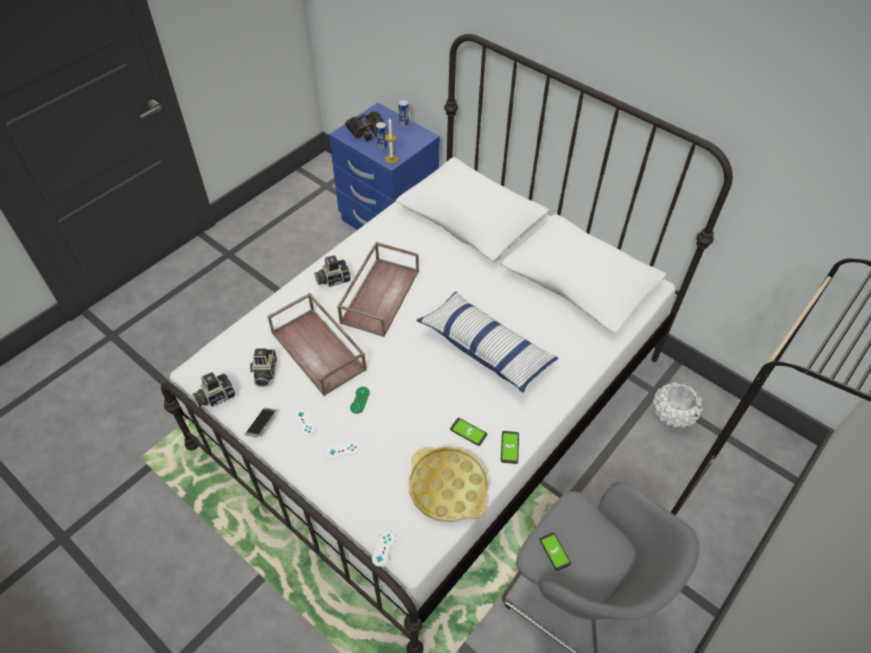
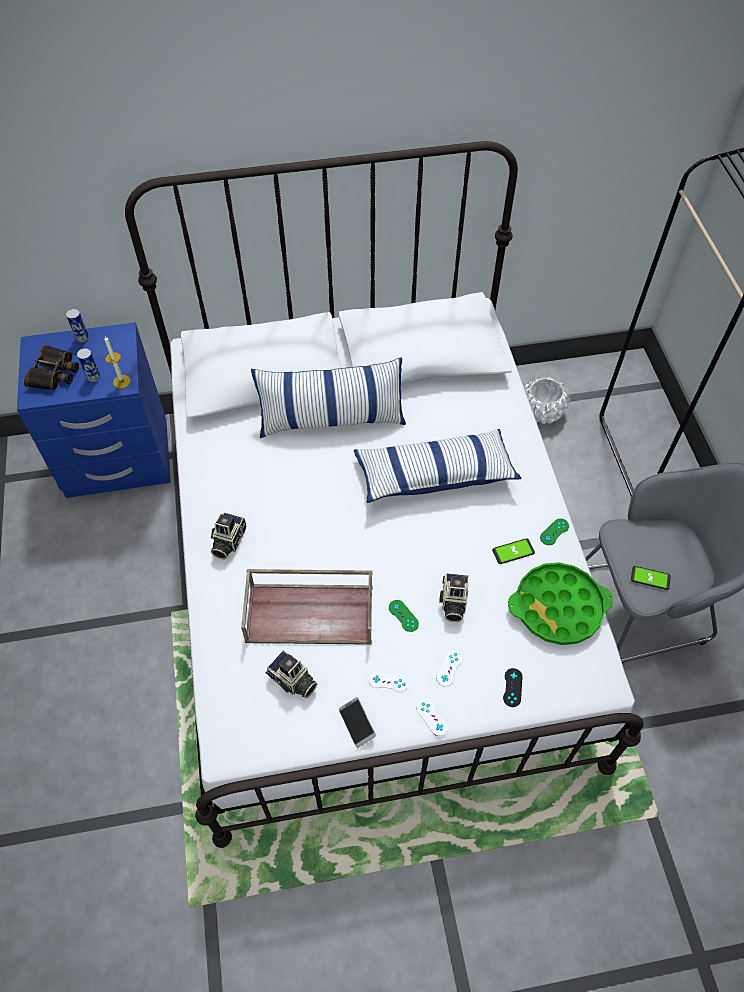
camera: 50 degrees left, 5 degrees up
camera [192,372,236,407] -> camera moved to [439,573,469,622]
brown tray [337,242,419,337] -> none
white game controller [372,531,395,567] -> white game controller moved to [417,699,448,736]
yellow tray [409,447,489,522] -> green tray [508,562,613,645]
phone [501,431,519,464] -> green game controller [540,519,569,545]
none -> pillow [251,357,406,438]
none -> black game controller [503,668,522,707]

